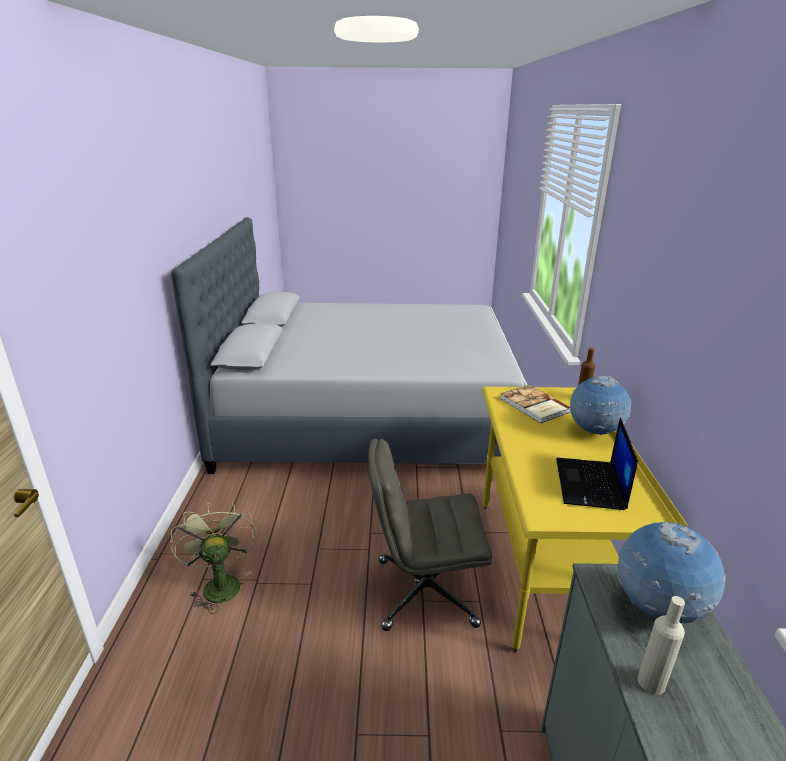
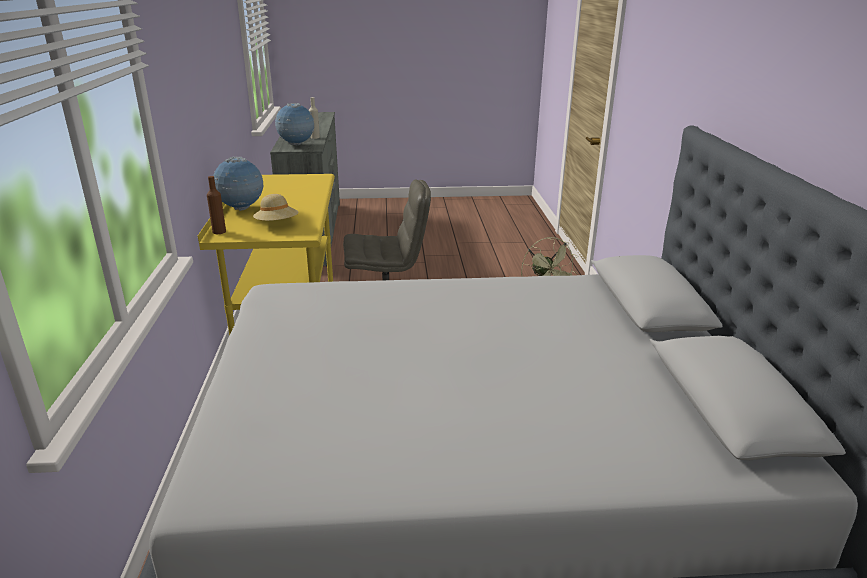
camera: 175 degrees right, 0 degrees up
book [500,385,571,423] -> beige hat [253,194,299,221]
laptop [556,418,638,510] -> none

